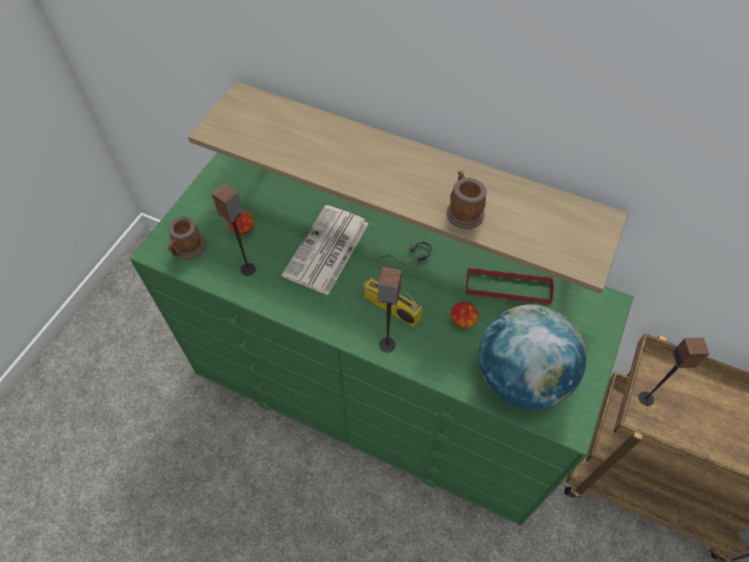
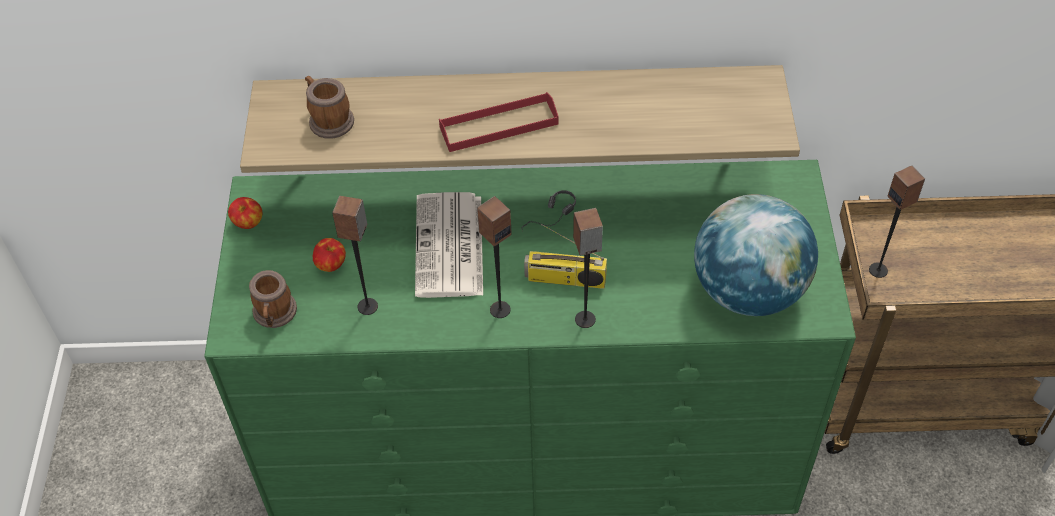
camera: 25 degrees left, 5 degrees down
mug [446,171,486,229] -> mug moved to [305,76,354,139]
apple [451,301,479,329] -> apple moved to [228,197,262,229]
red tray [466,267,554,304] -> red tray moved to [439,92,559,152]
none -> speaker [477,196,512,318]

